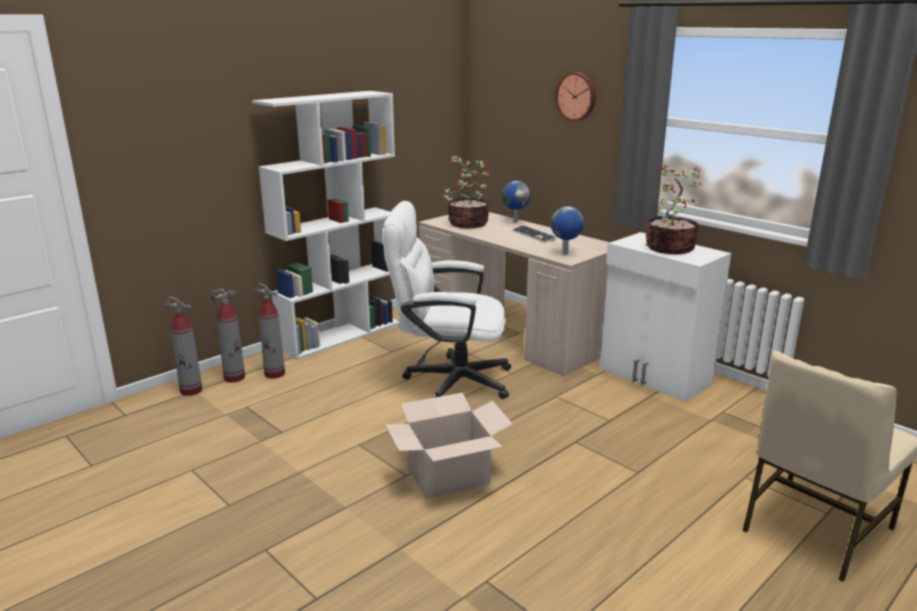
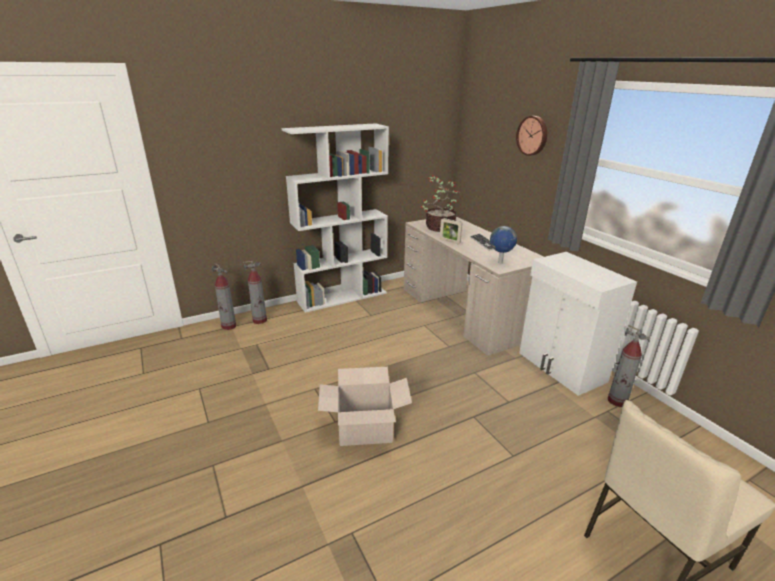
camera: 15 degrees right, 5 degrees up
fire extinguisher [254,283,285,379] -> fire extinguisher moved to [608,325,650,407]
white office chair [383,201,511,399] -> none
globe [502,181,531,223] -> none
potted plant [645,165,702,254] -> none
none -> picture frame [440,218,462,244]

